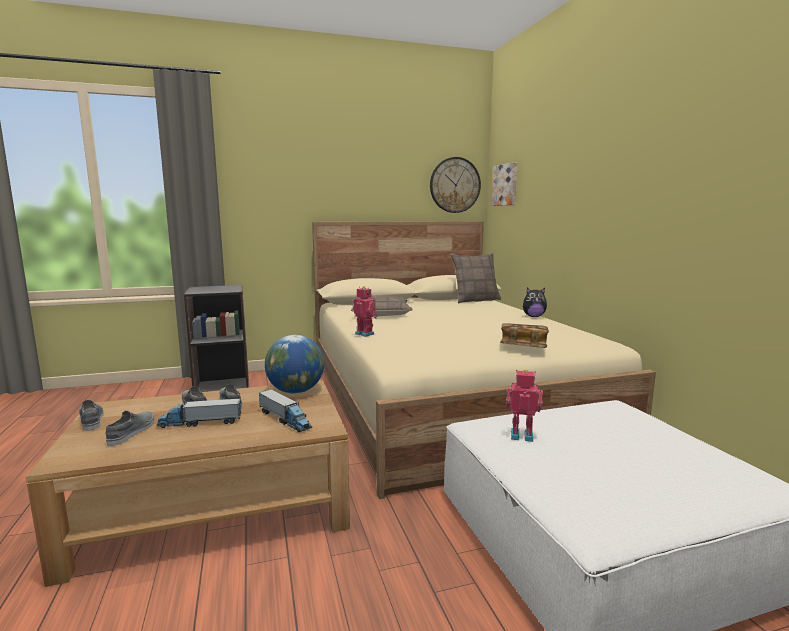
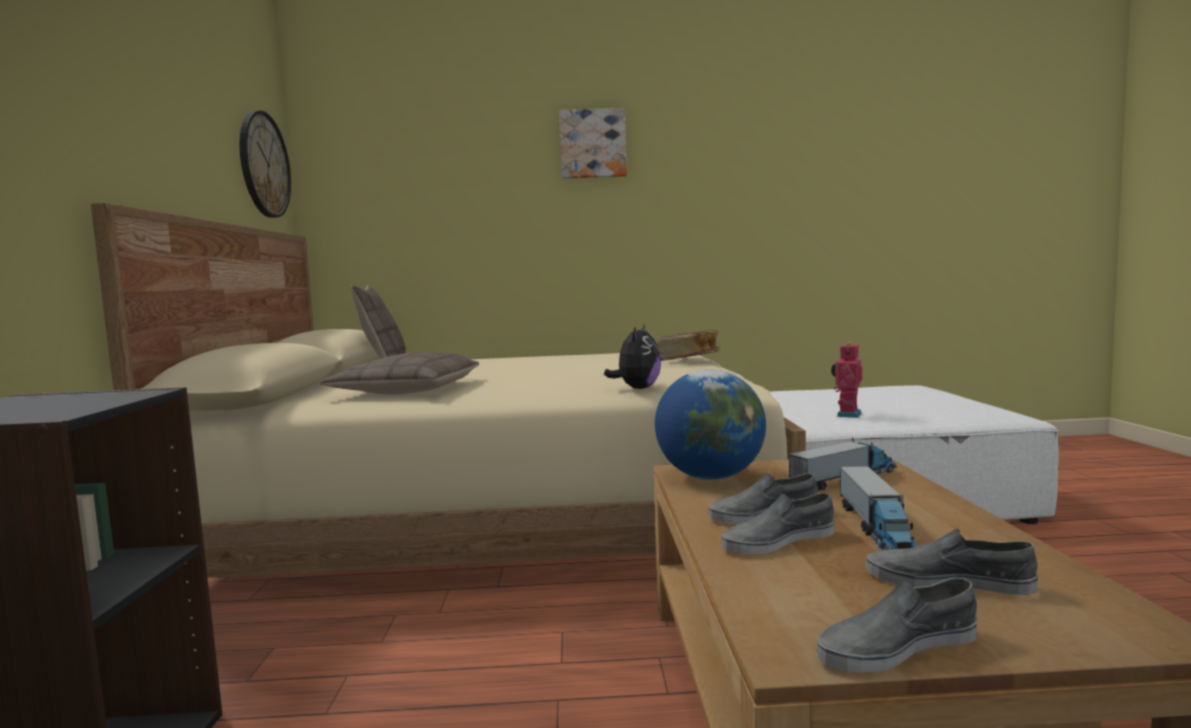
camera: 75 degrees left, 5 degrees down
toy robot [353,286,378,337] -> none
picture [492,162,517,206] -> picture moved to [559,108,627,179]
plush toy [523,288,547,317] -> plush toy moved to [604,325,661,389]

